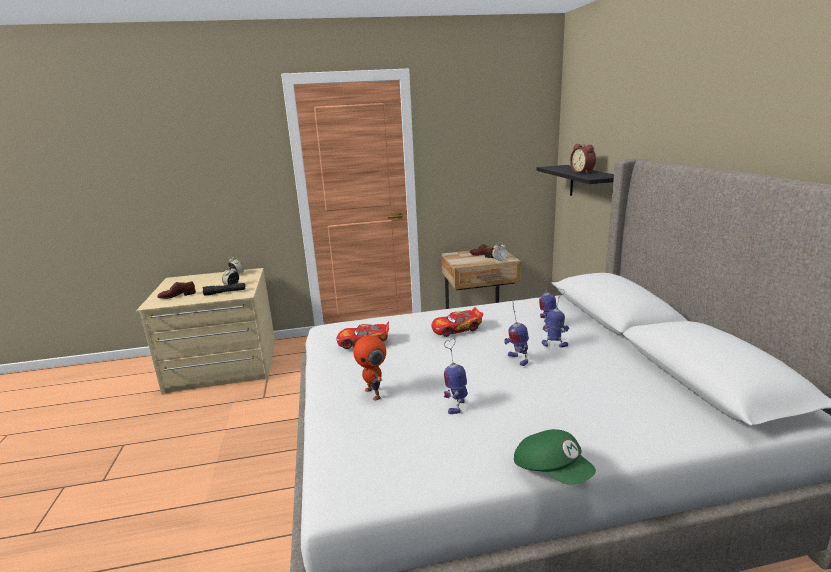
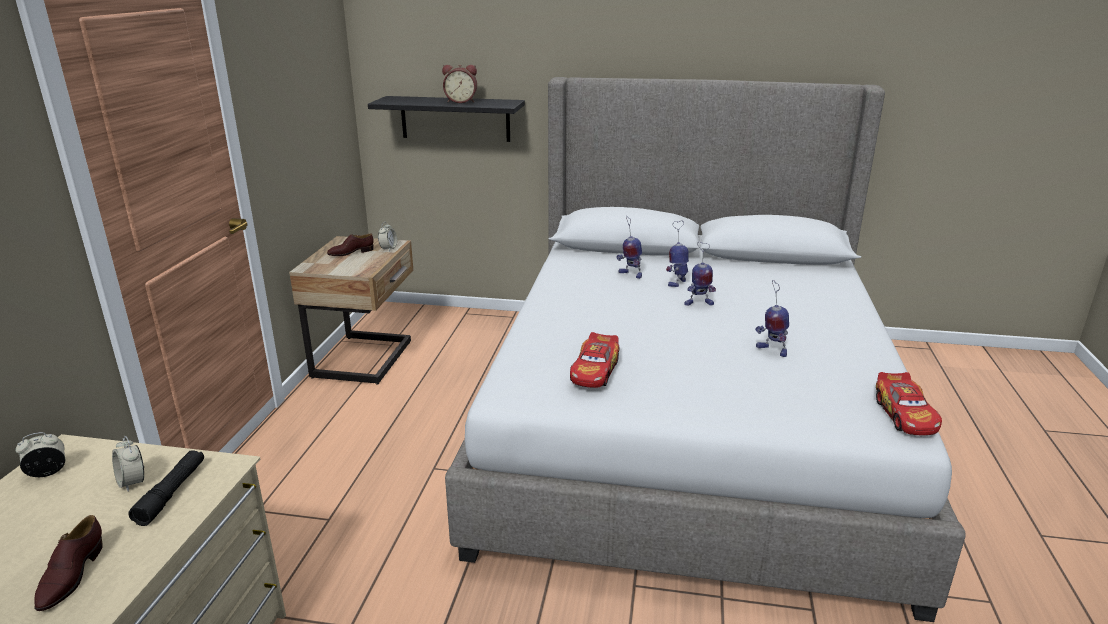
camera: 70 degrees left, 5 degrees up
toy robot [353,327,386,401] -> none
toy car [431,307,483,337] -> toy car moved to [876,372,942,436]
green cap [514,429,596,484] -> none

